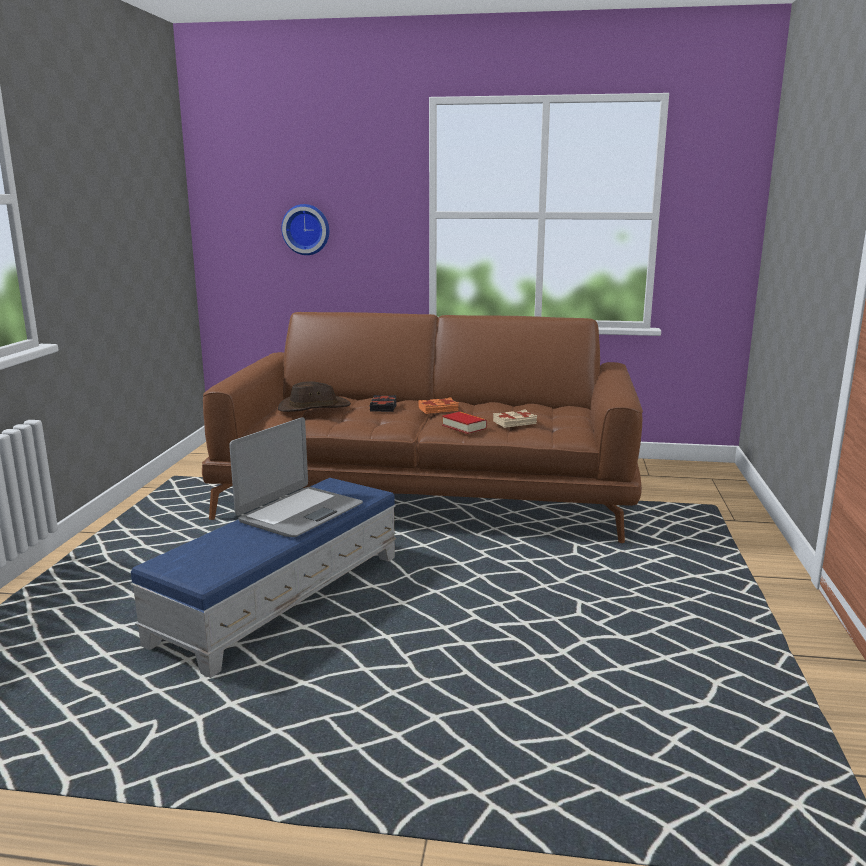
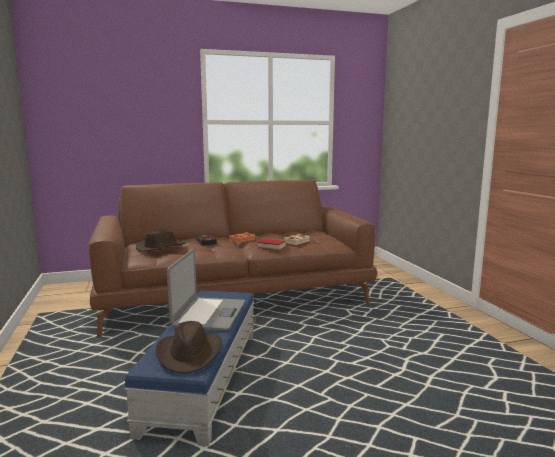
camera: 25 degrees left, 5 degrees down
wall clock [281,204,329,255] -> none
none -> brown hat [156,321,222,374]

